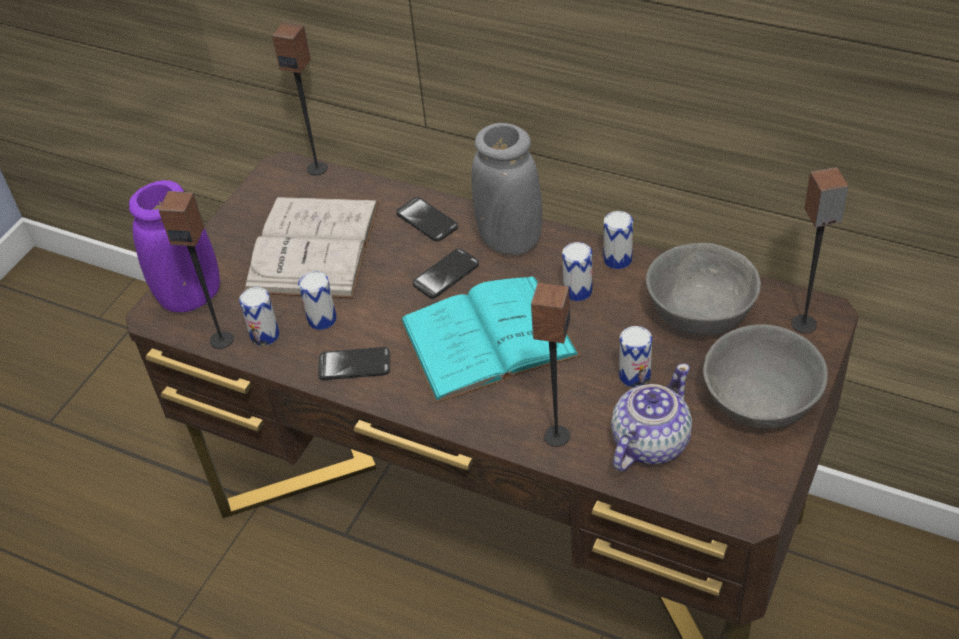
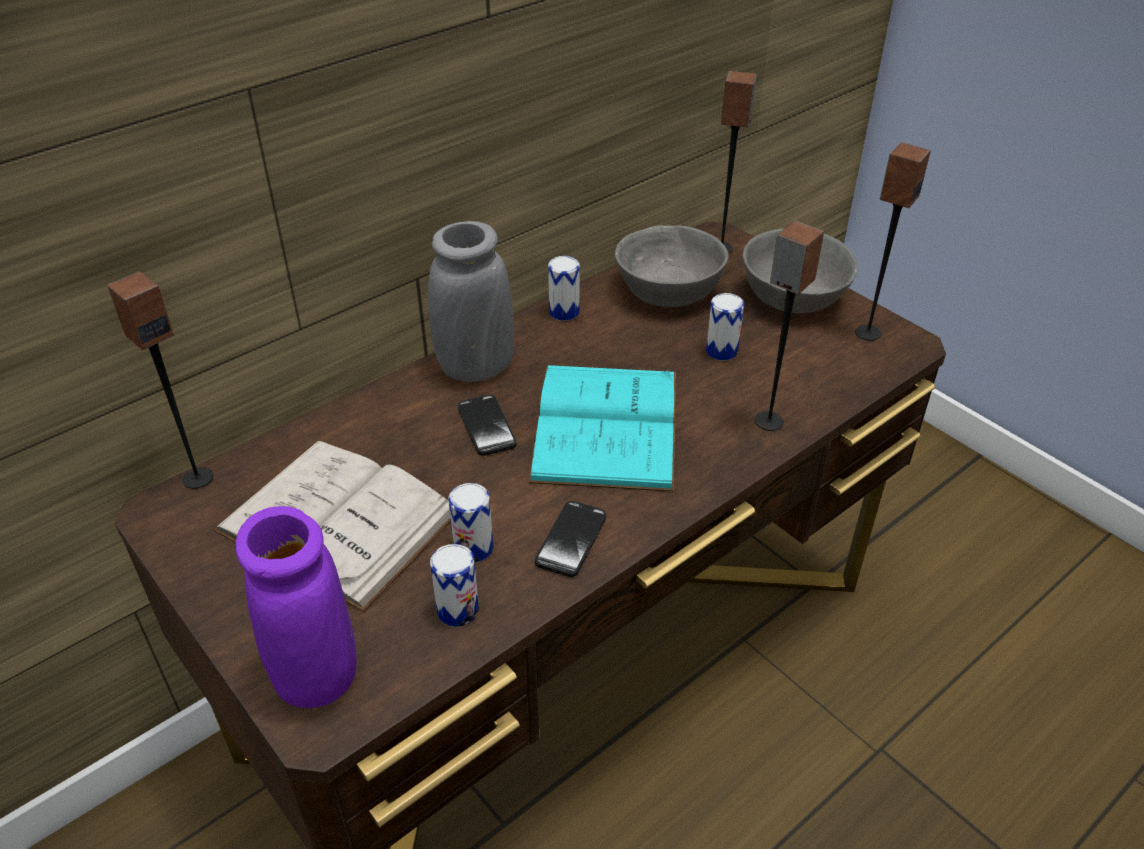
camera: 70 degrees left, 5 degrees down
speaker [159,191,234,349] -> speaker moved to [855,143,931,341]
phone [396,197,458,242] -> none
can [562,242,593,301] -> none
teapot [611,363,692,471] -> none

